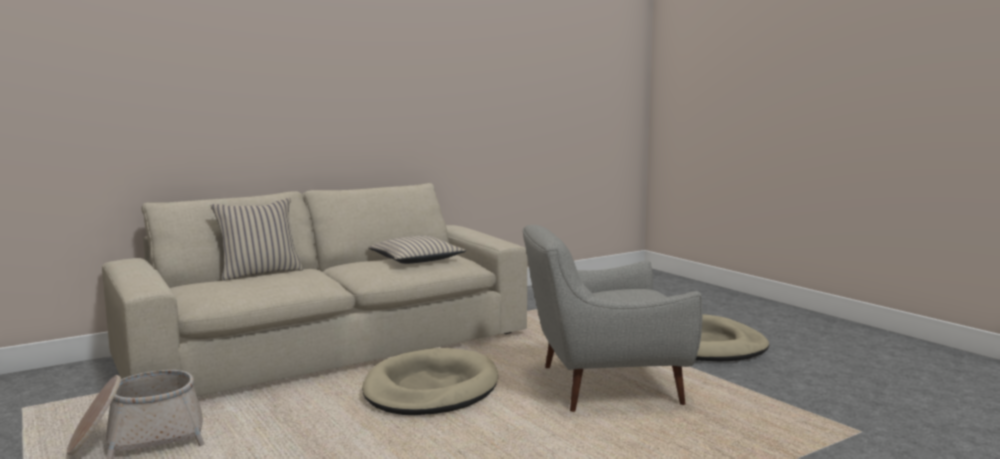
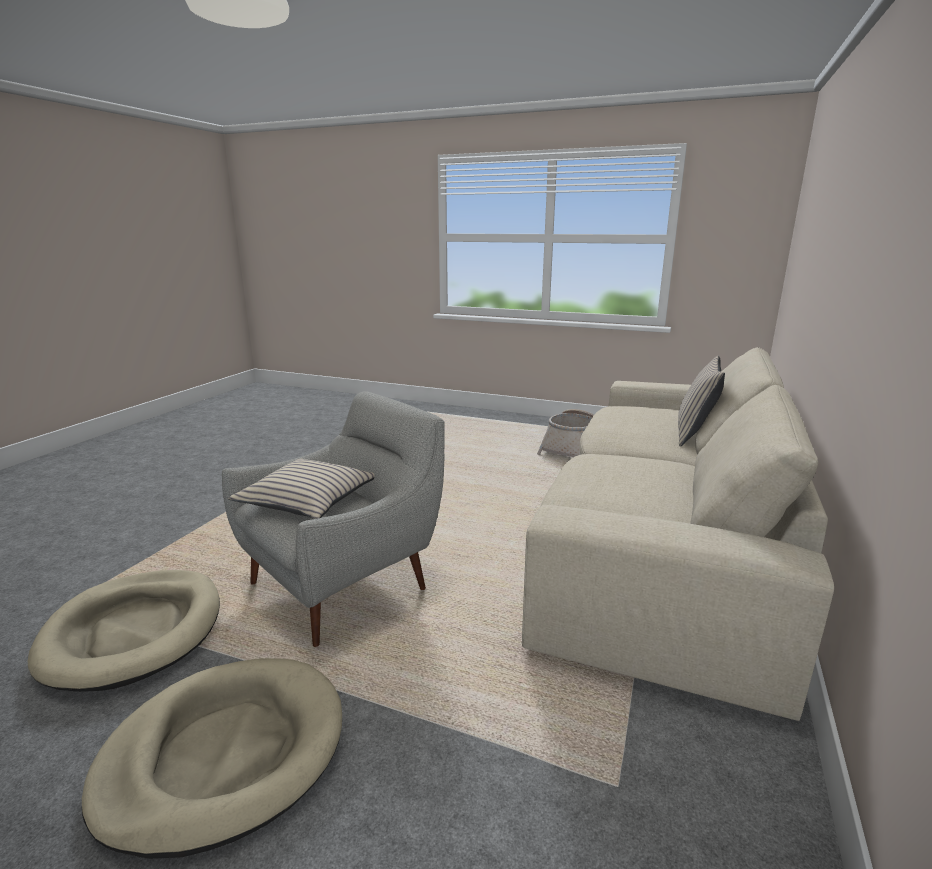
camera: 145 degrees right, 10 degrees up
beige dog bed [362,348,498,415] -> beige dog bed moved to [28,570,220,692]
beige pillow [368,235,466,264] -> beige pillow moved to [228,459,374,519]

